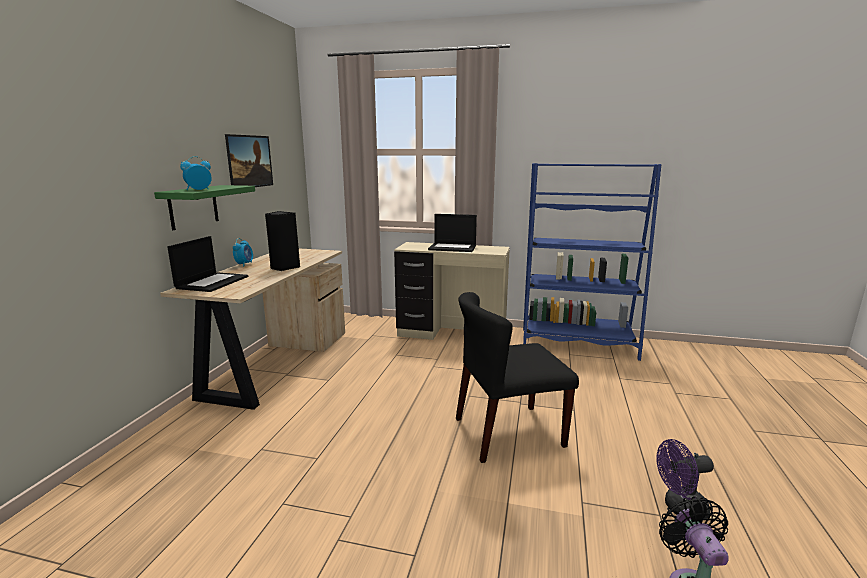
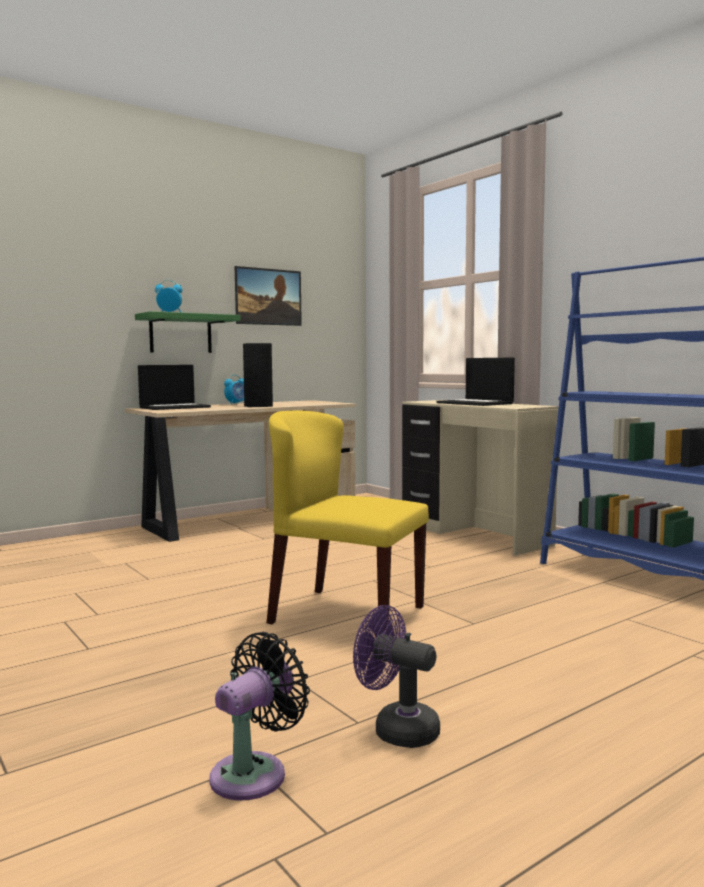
camera: 40 degrees right, 10 degrees down
black chair [456,292,579,463] -> yellow chair [267,410,429,631]

